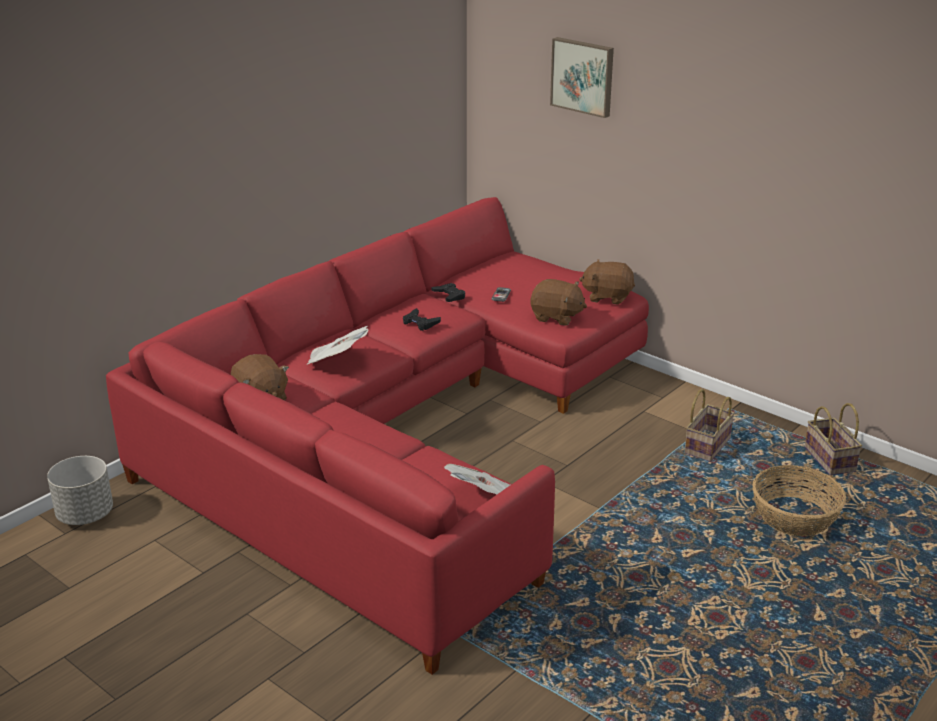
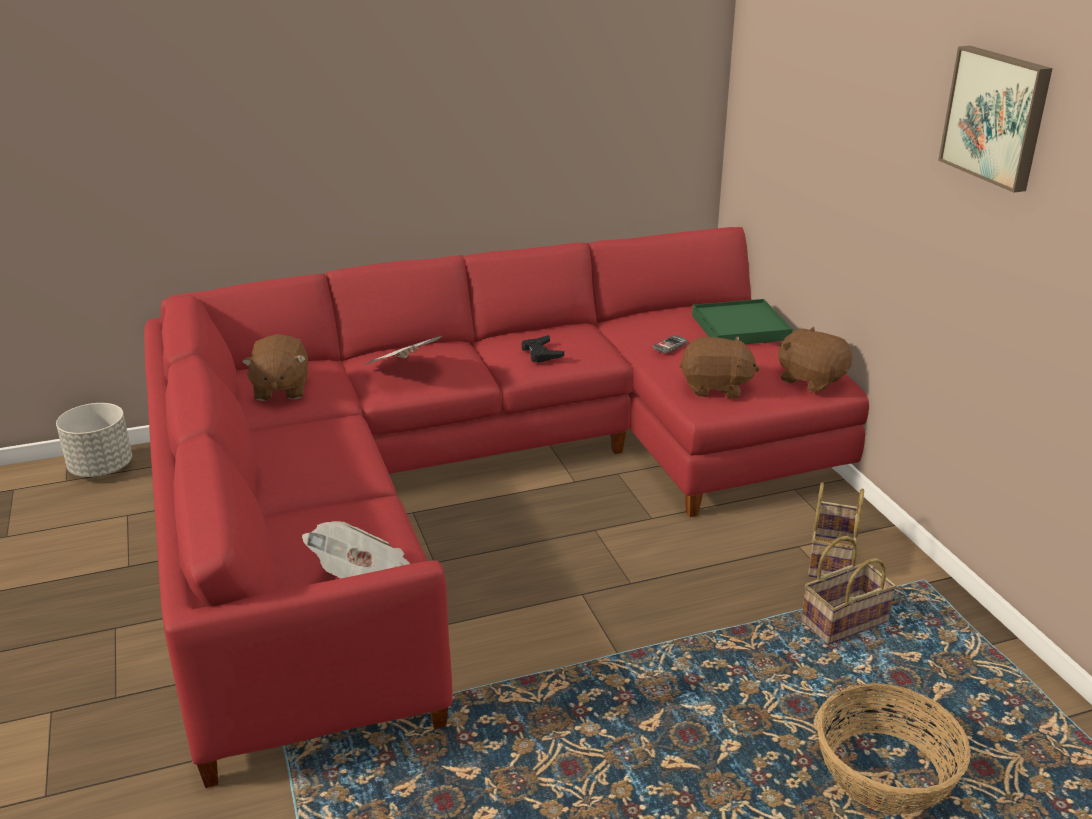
camera: 30 degrees right, 0 degrees up
black game controller [431,283,465,302] -> none
brown plush toy [531,279,587,326] -> brown plush toy turned 45 degrees counterclockwise [680,336,760,398]
picture [550,37,614,118] -> picture moved to [938,46,1053,193]
basket [805,403,862,475] -> basket moved to [808,482,864,578]
none -> green tray [692,299,793,344]

